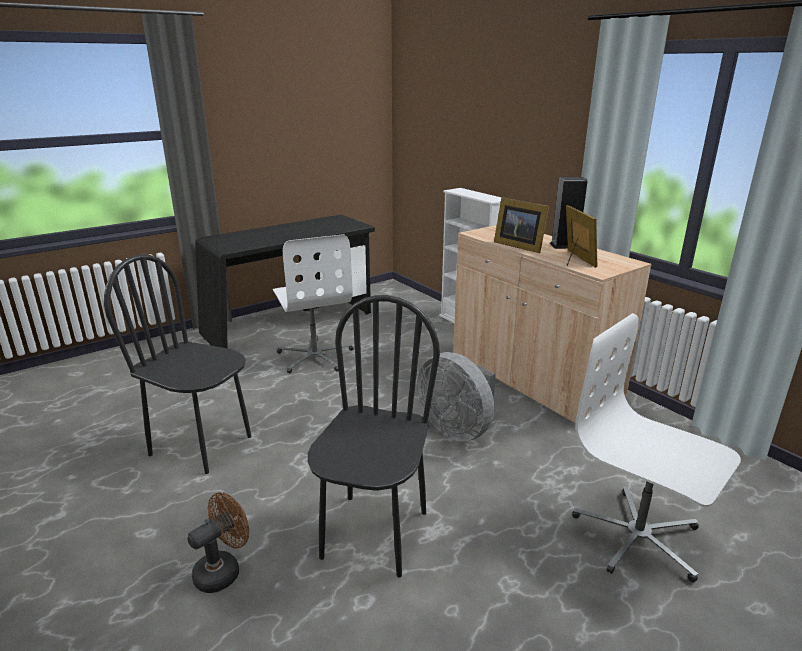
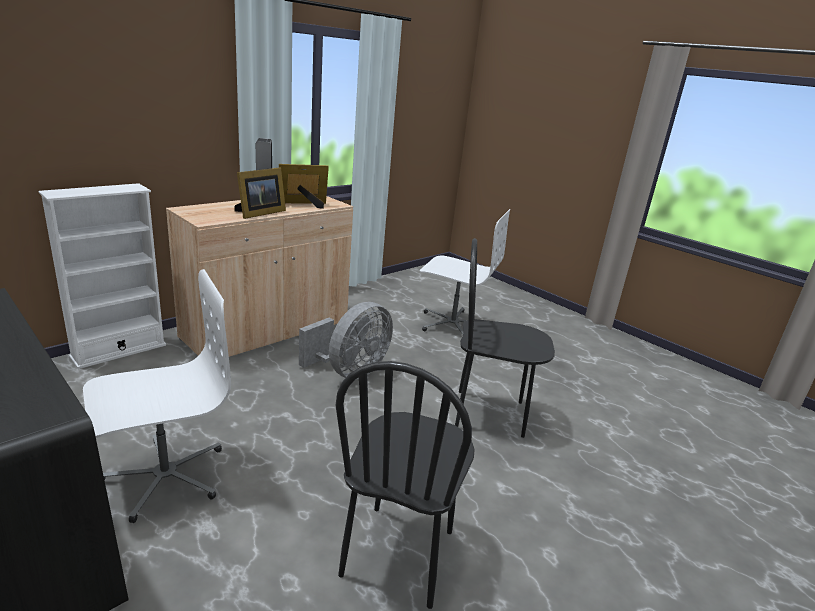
camera: 100 degrees left, 0 degrees up
brown fan [187,492,249,593] -> none
white office chair [572,313,741,583] -> white office chair turned 105 degrees counterclockwise [420,209,511,335]

